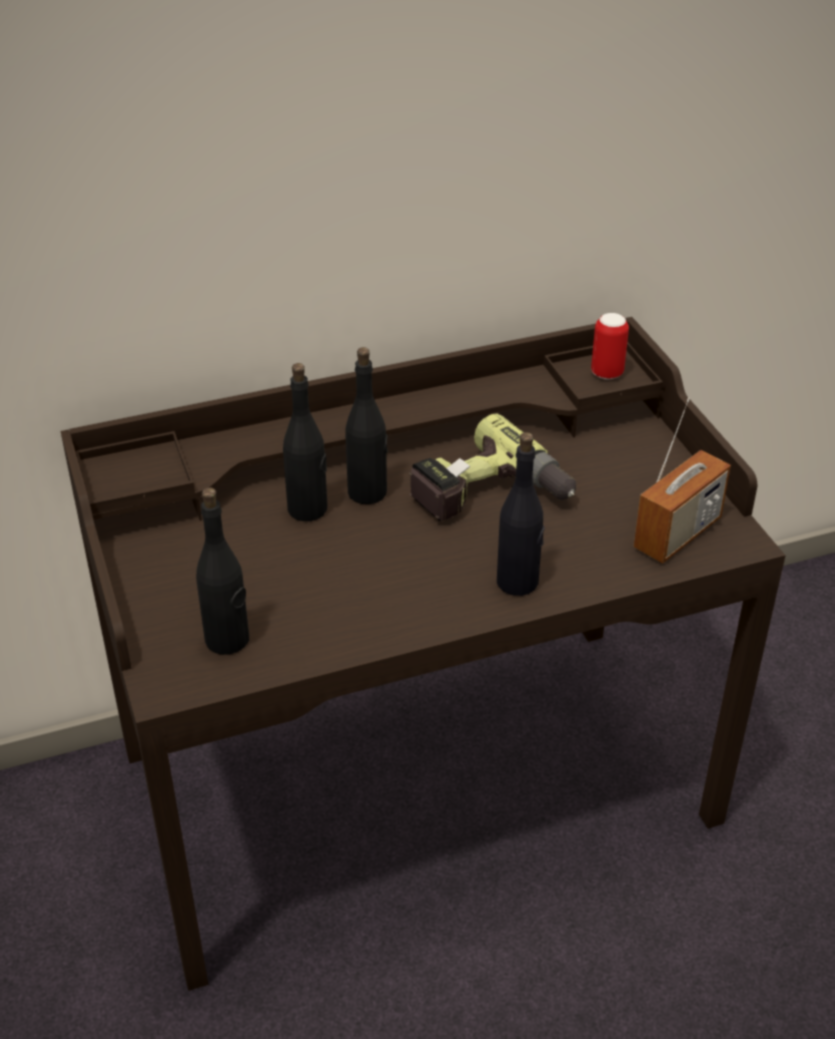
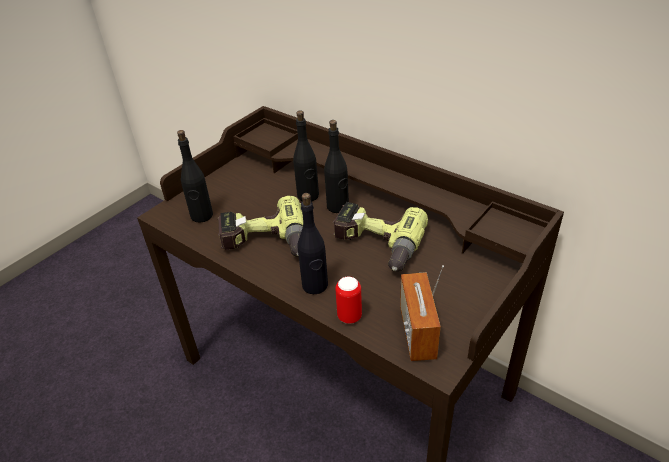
camera: 60 degrees right, 0 degrees up
can [591,313,629,379] -> can moved to [335,276,362,324]
radio [633,398,731,563] -> radio turned 75 degrees clockwise [400,265,444,361]
none -> power drill [218,196,303,257]

